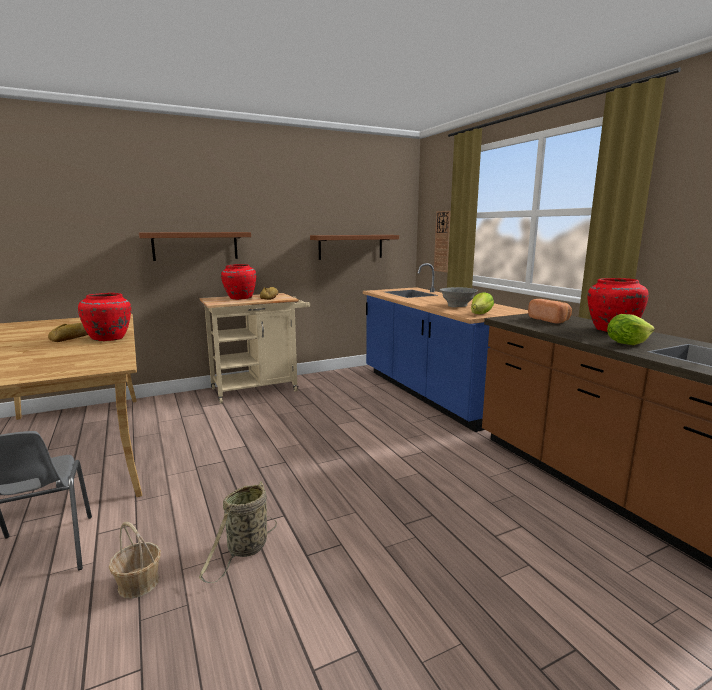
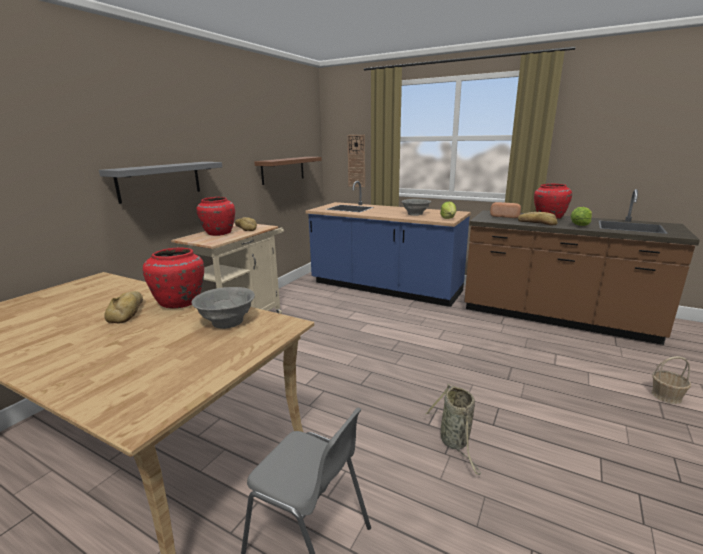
camera: 35 degrees left, 5 degrees up
basket [108,522,161,599] -> basket moved to [651,356,691,404]
brown shelf [139,232,251,261] -> grey shelf [99,162,222,204]
none -> grey bowl [191,287,255,329]
none -> bread [518,212,558,226]

